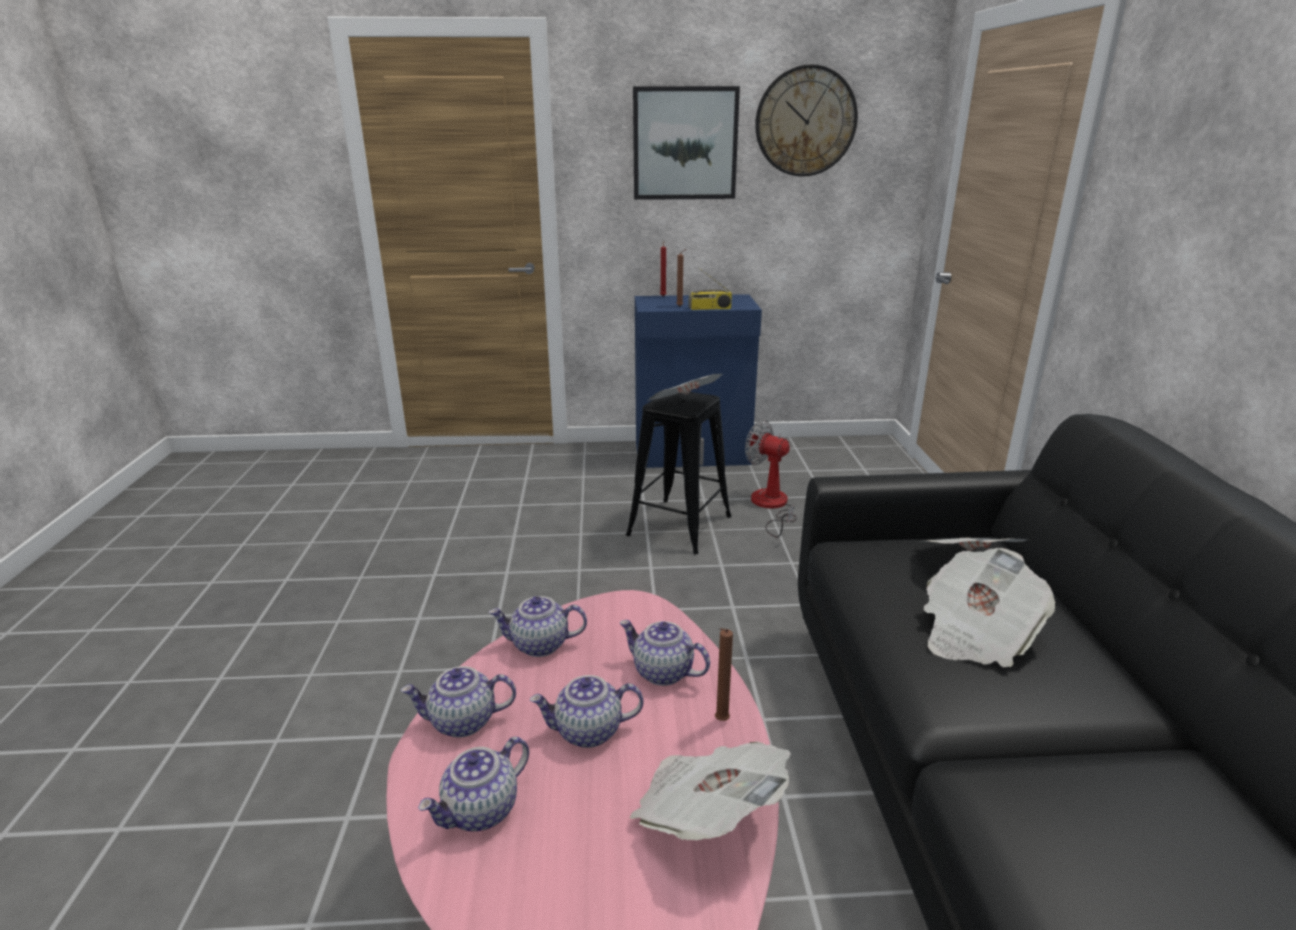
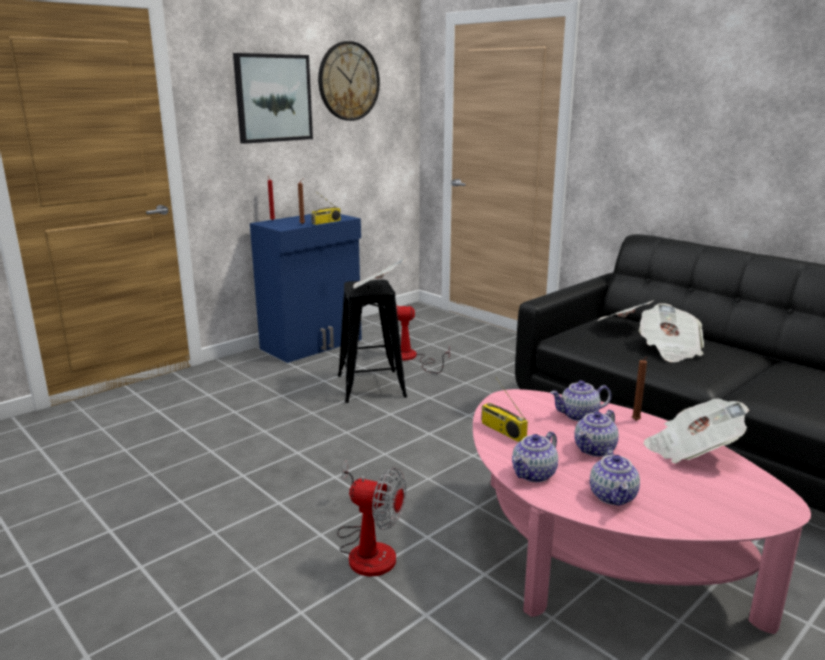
camera: 40 degrees left, 5 degrees down
teapot [489,596,587,657] -> radio [481,377,528,442]
none -> fan [337,461,406,577]

